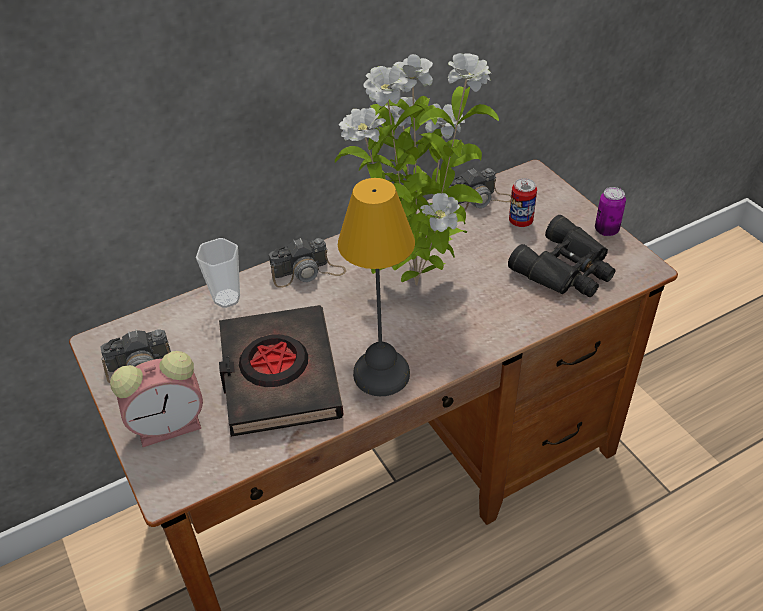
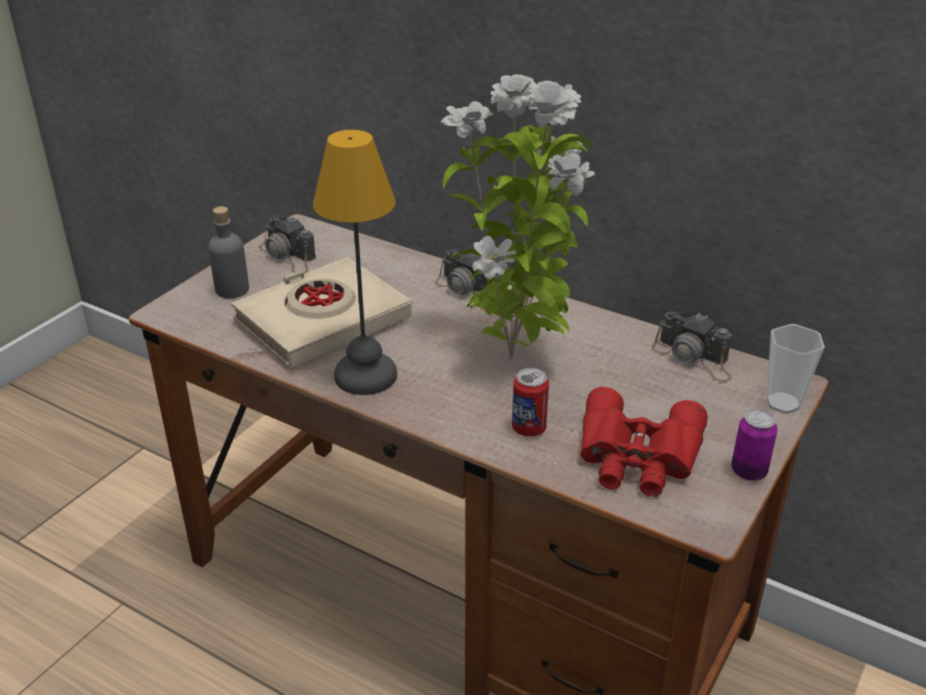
camera: 60 degrees right, 10 degrees down
alarm clock [110,351,203,447] -> grey bottle [208,206,249,298]
cup [196,238,240,308] -> cup moved to [766,324,825,414]
black book [219,305,344,437] -> beige book [231,257,412,368]
black binoculars [508,215,615,297] -> red binoculars [580,387,708,497]
can [509,178,537,227] -> can moved to [512,368,549,437]

